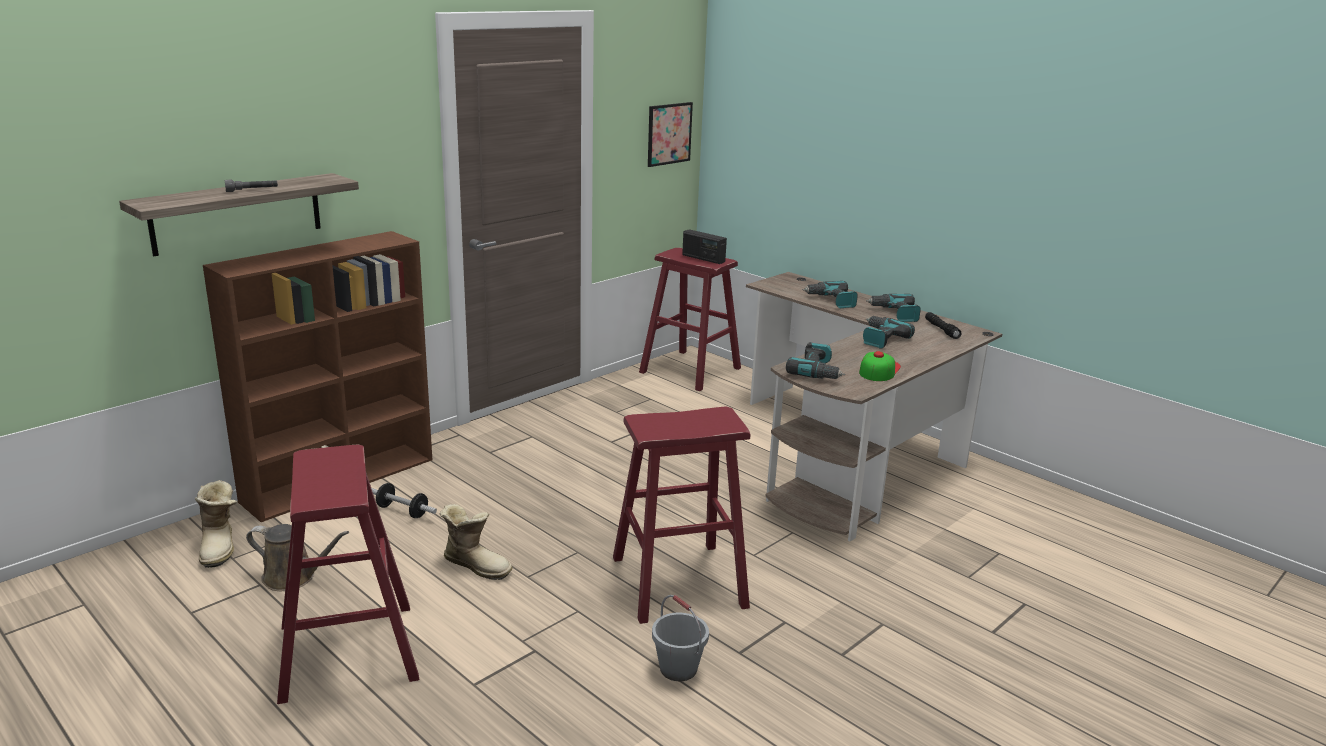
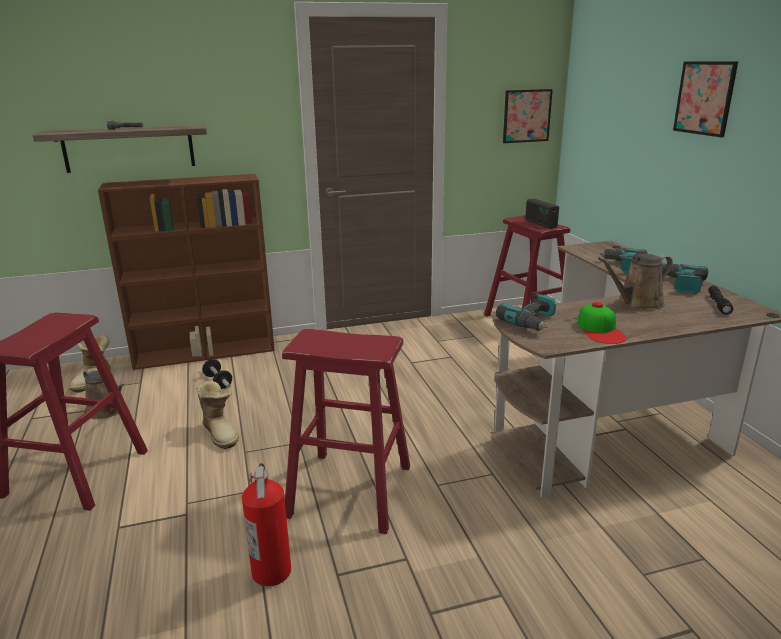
camera: 30 degrees right, 0 degrees up
grey bucket [652,595,709,681] -> fire extinguisher [242,463,291,586]
cap [859,351,901,381] -> cap turned 120 degrees clockwise [577,302,627,344]
power drill [863,316,915,348] -> brown watering can [598,254,673,309]
none -> picture [673,62,738,137]

